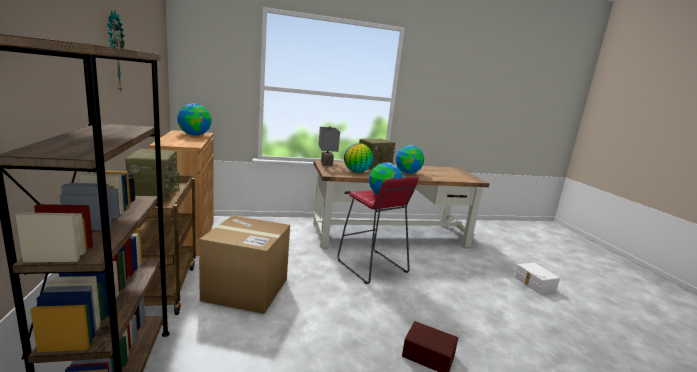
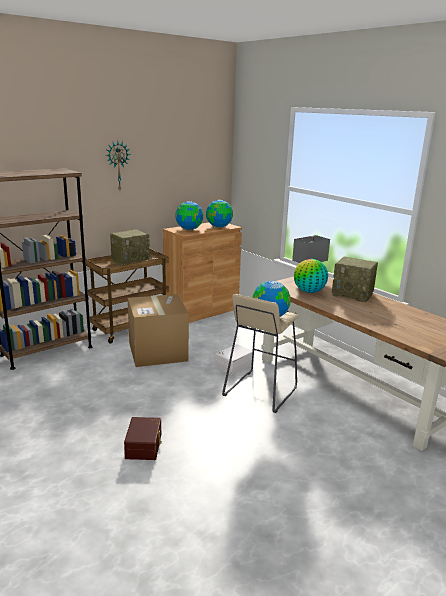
camera: 65 degrees right, 5 degrees up
red stool [338,177,419,284] -> beige stool [222,294,298,413]
globe [396,145,424,174] -> globe moved to [176,201,203,230]
white storage box [515,263,560,294] -> white storage box moved to [215,344,252,375]

